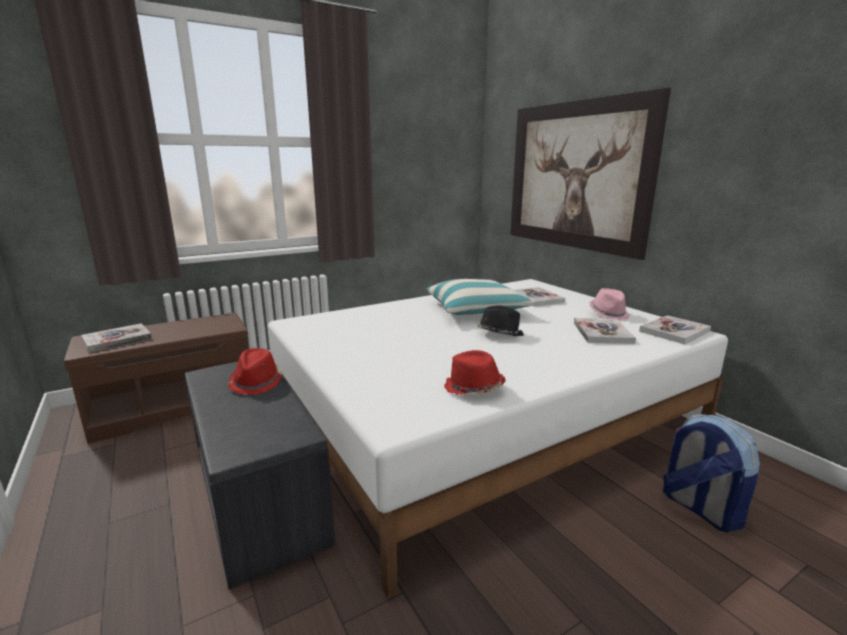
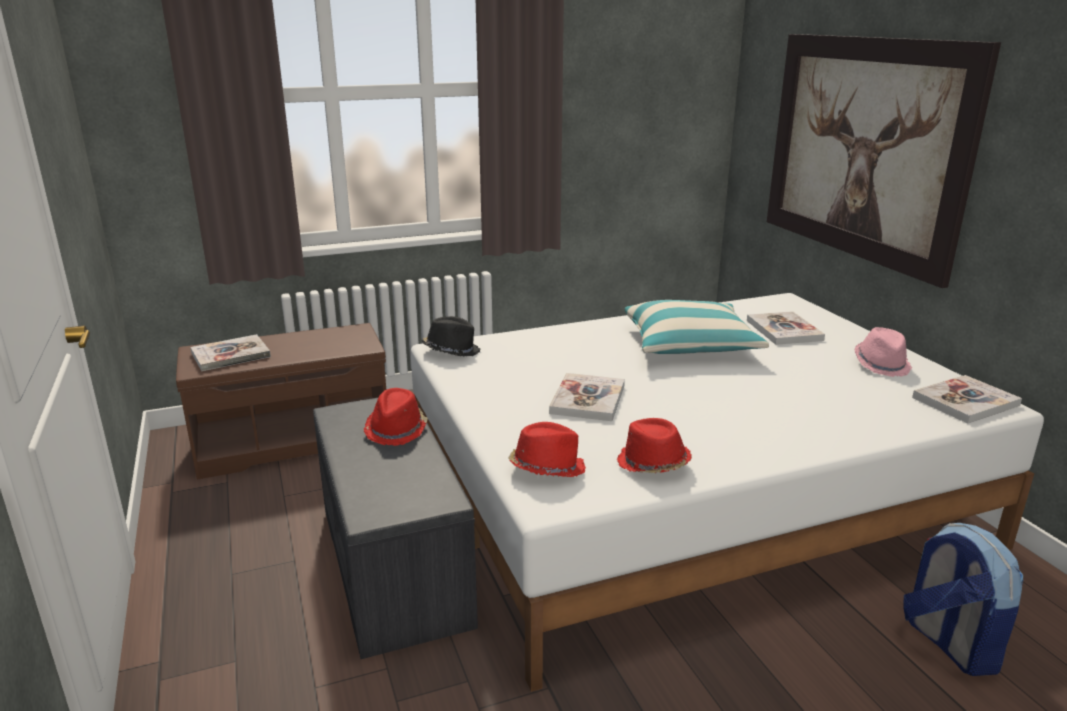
camera: 10 degrees right, 5 degrees up
black hat [476,305,524,336] -> black hat moved to [422,316,481,357]
book [574,318,636,344] -> book moved to [549,373,625,421]
none -> red hat [508,422,586,477]

